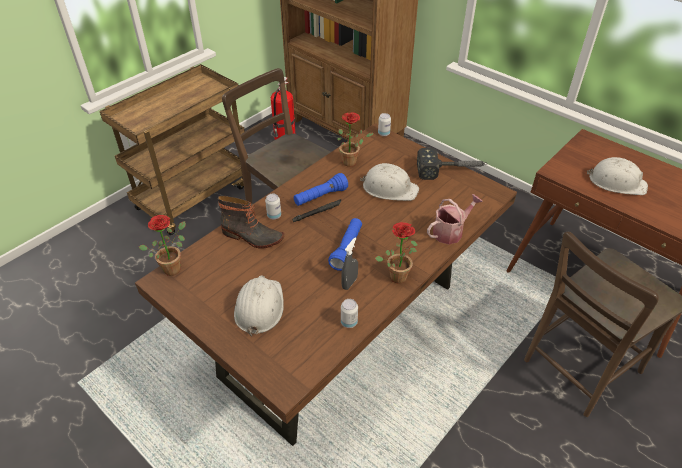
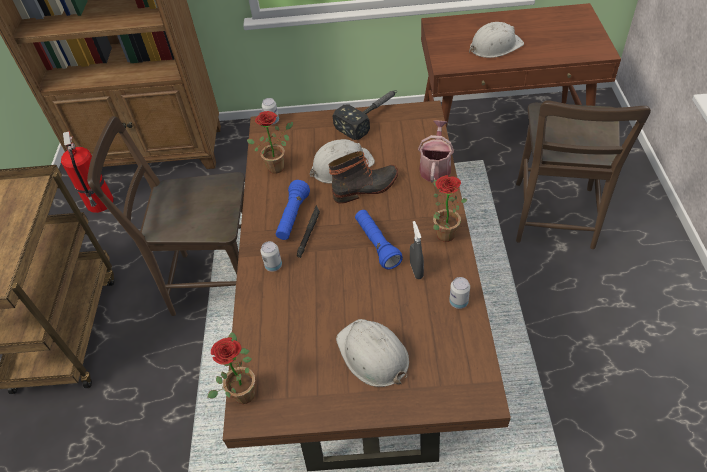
camera: 40 degrees left, 5 degrees up
boot [218,196,284,249] -> boot moved to [329,151,398,204]

